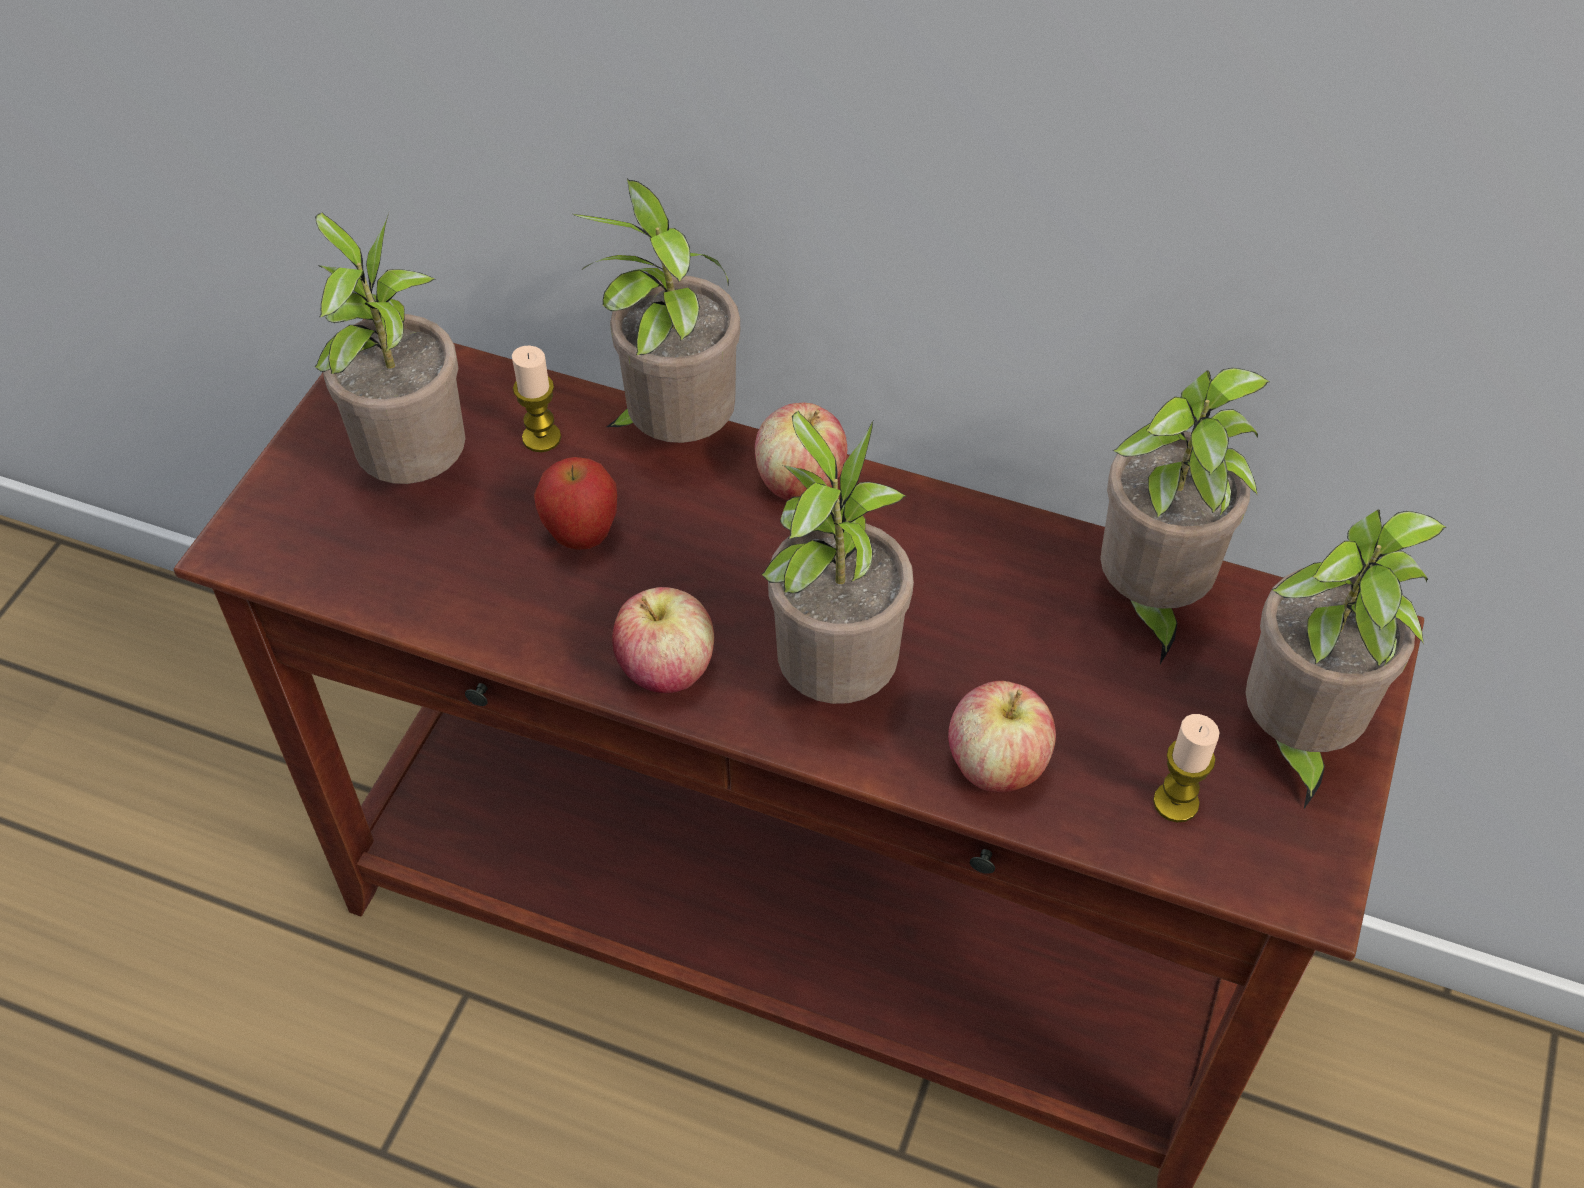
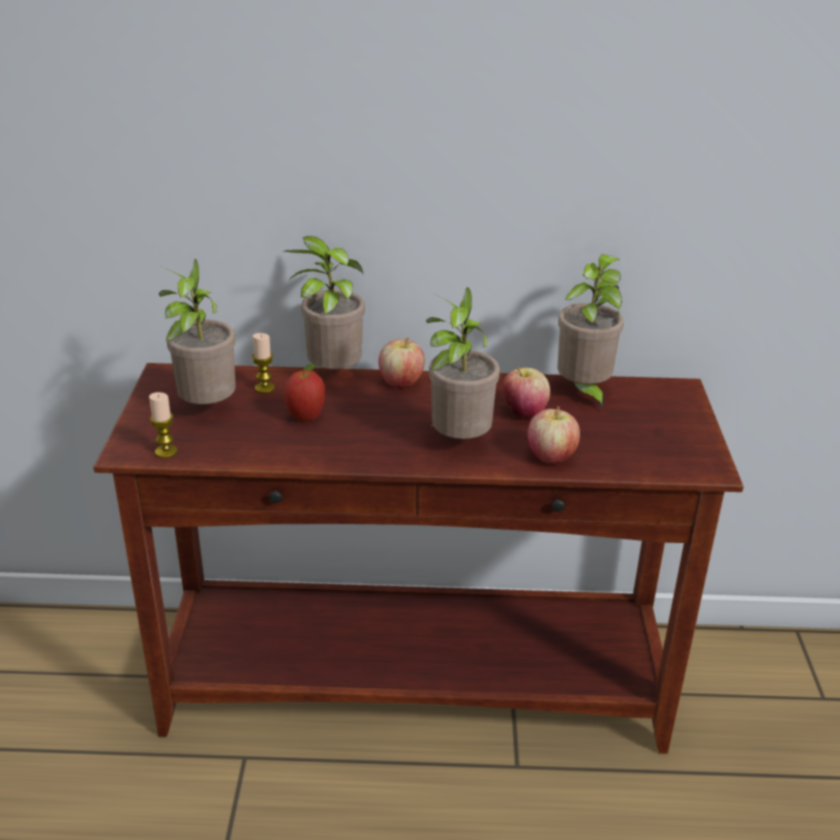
camera: 20 degrees left, 20 degrees down
apple [612,587,714,693] -> apple moved to [502,367,550,418]
candle [1153,714,1220,822] -> candle moved to [149,392,178,458]
potted plant [1246,509,1447,809] -> none

